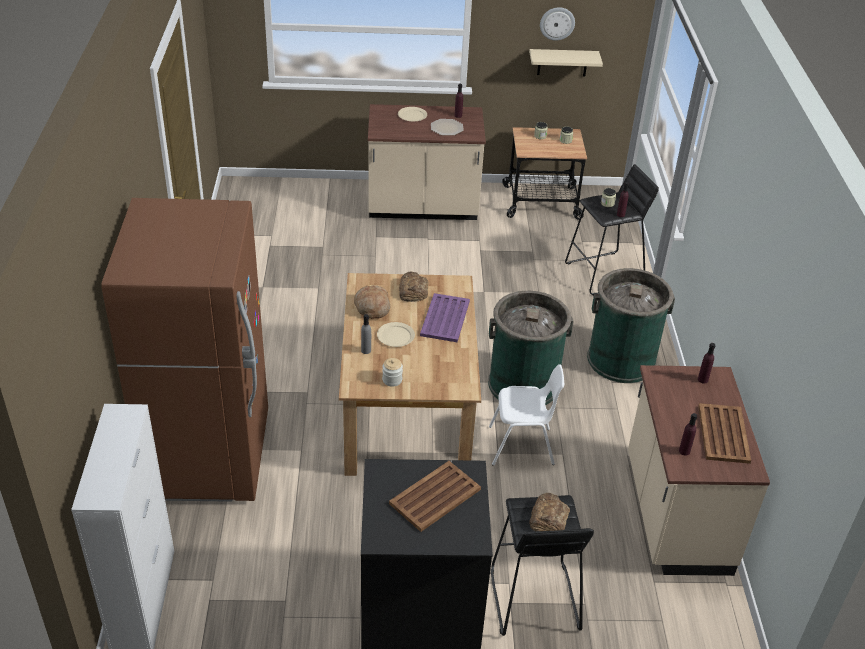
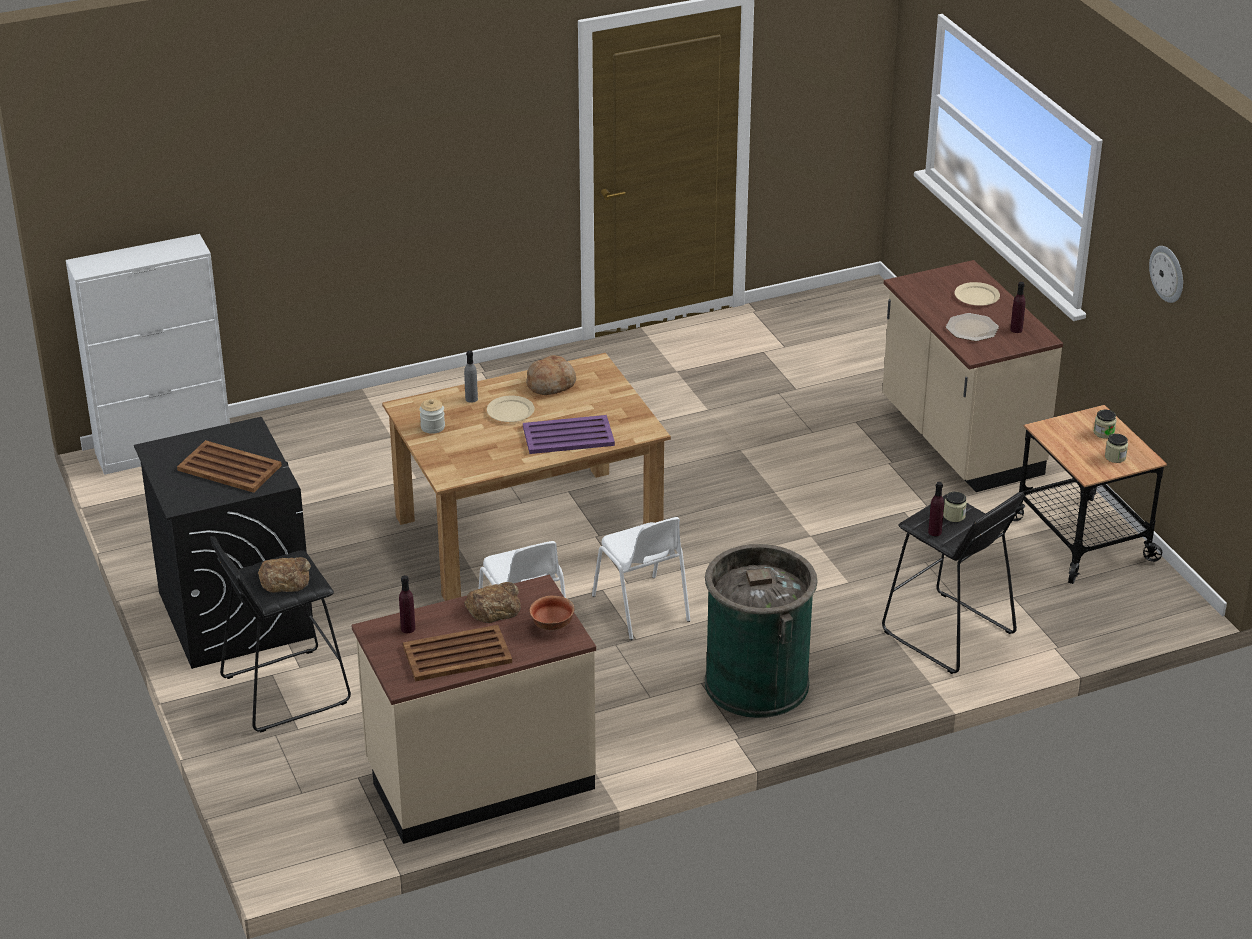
camera: 70 degrees right, 5 degrees down
brown fridge [101,198,268,502] -> none
bread [399,272,429,302] -> bread moved to [464,582,521,623]
green trash can [488,291,574,406] -> white chair [592,517,690,640]
beige shelf [529,49,603,76] -> none
purple bottle [698,343,715,384] -> bowl [529,596,575,631]

